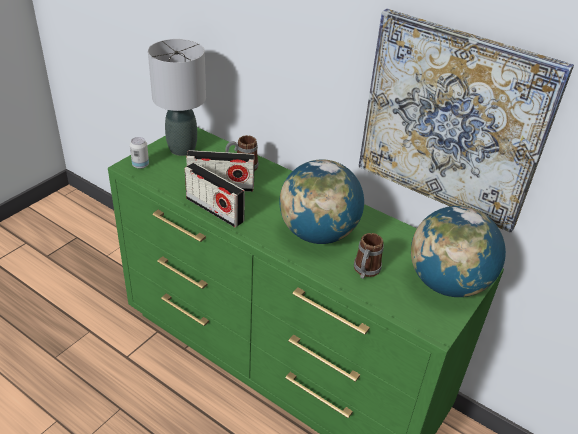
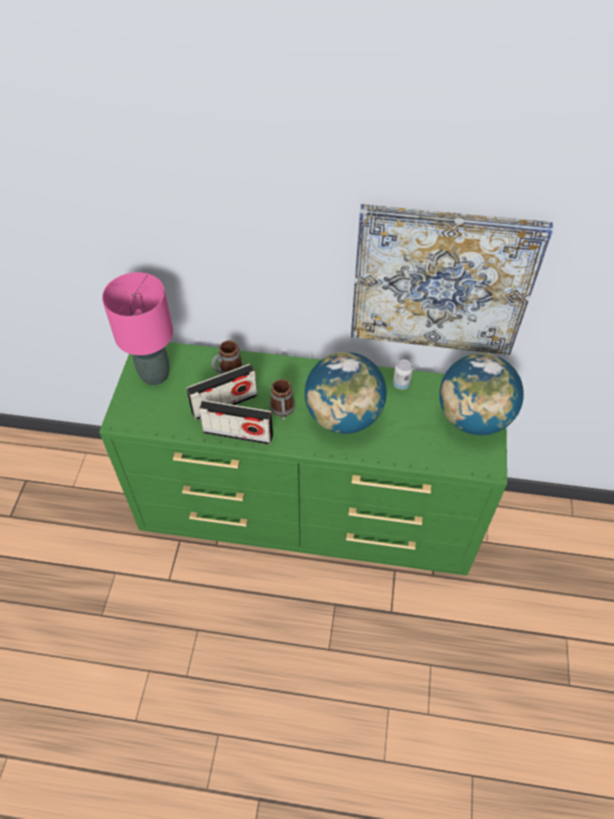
camera: 25 degrees left, 15 degrees up
can [130,137,149,169] -> can moved to [393,359,413,390]
grey table lamp [148,39,206,156] -> pink table lamp [102,272,173,385]
mug [354,233,384,279] -> mug moved to [270,379,295,420]

